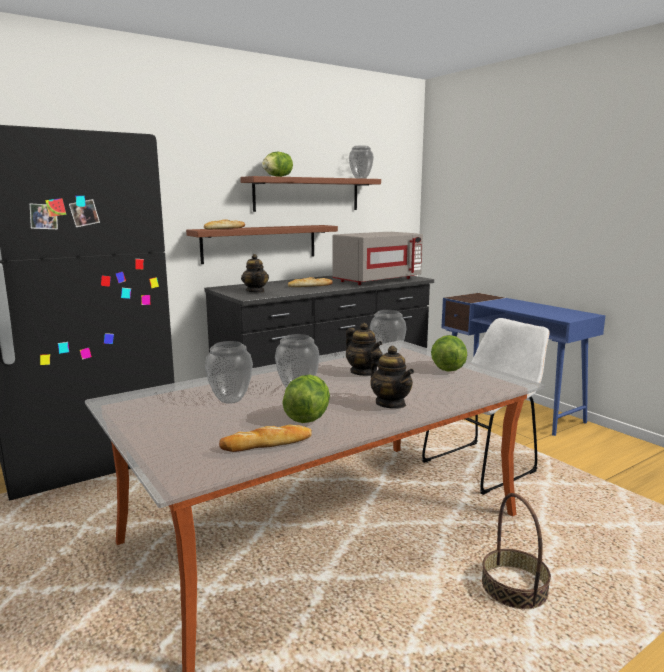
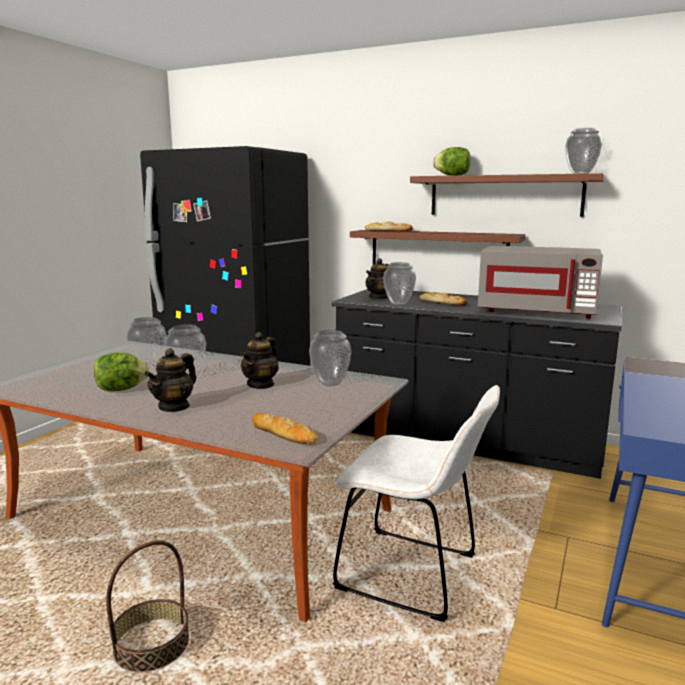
camera: 60 degrees right, 0 degrees up
bread [219,425,312,452] -> bread moved to [252,413,319,444]
lettuce [431,335,467,372] -> none
none -> vase [383,262,416,305]

